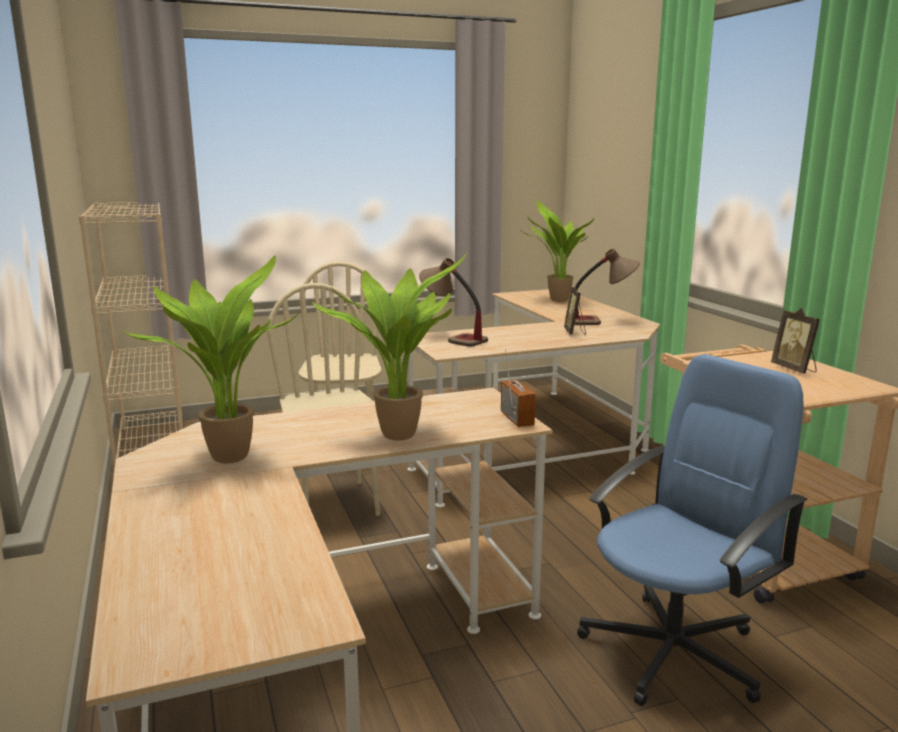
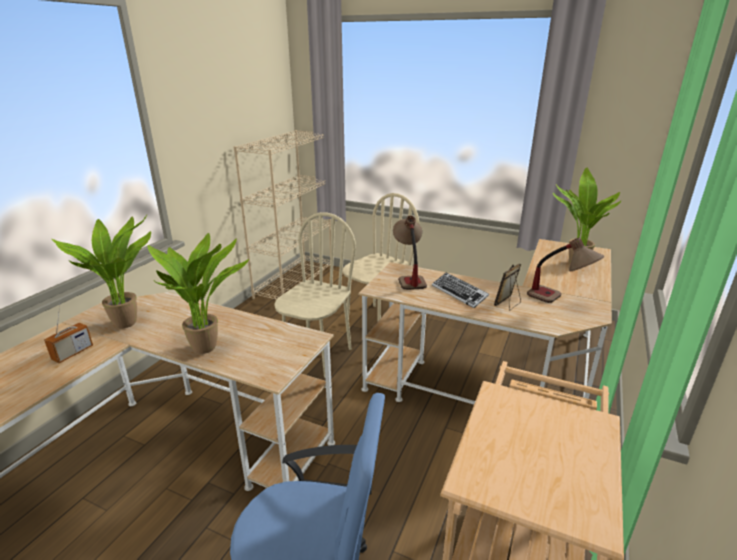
camera: 45 degrees right, 10 degrees up
radio [501,350,536,427] -> radio moved to [44,303,93,363]
picture frame [771,308,820,374] -> none
none -> keyboard [432,273,489,308]

